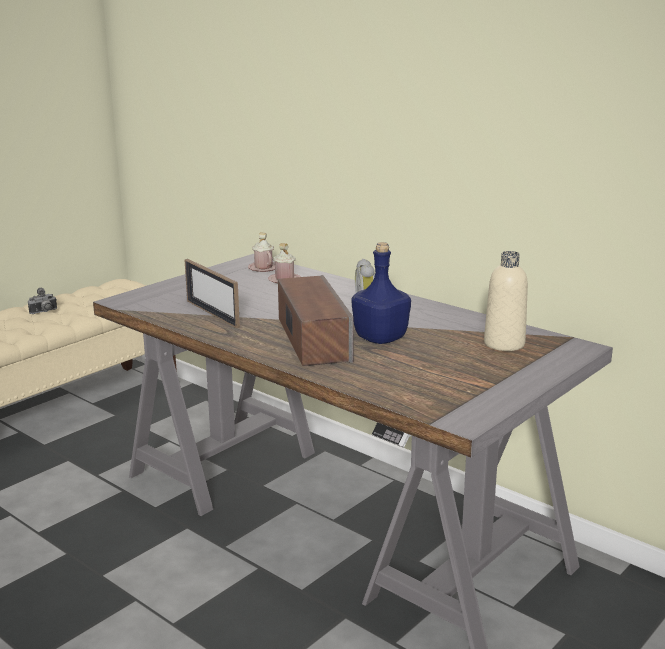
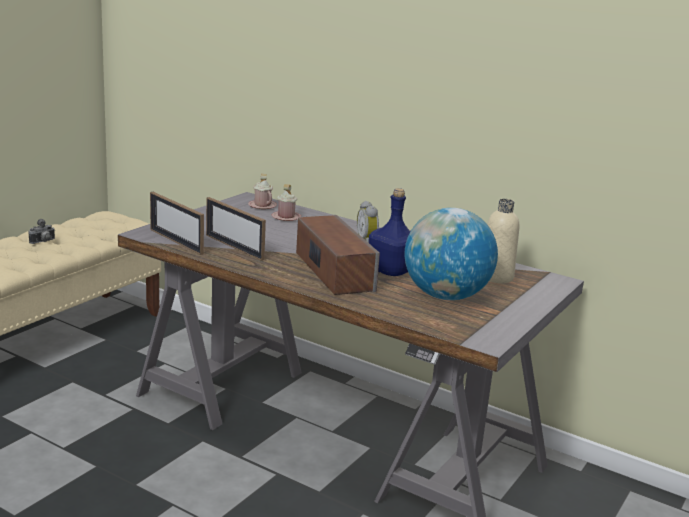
camera: 10 degrees left, 0 degrees up
none -> picture frame [150,192,204,255]
none -> globe [405,208,498,300]

